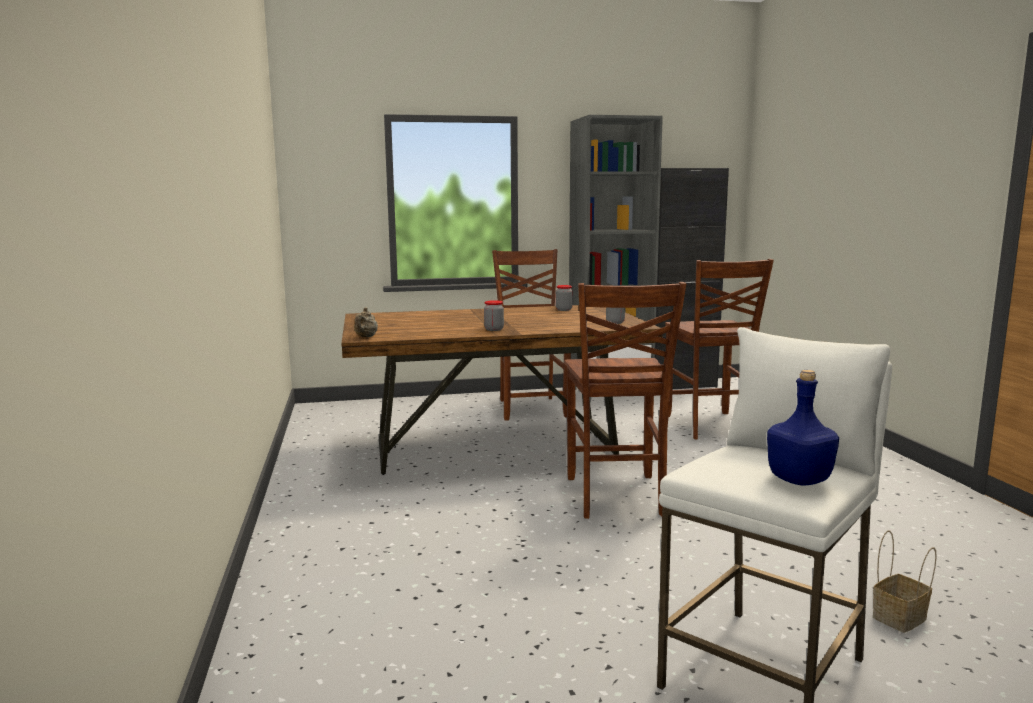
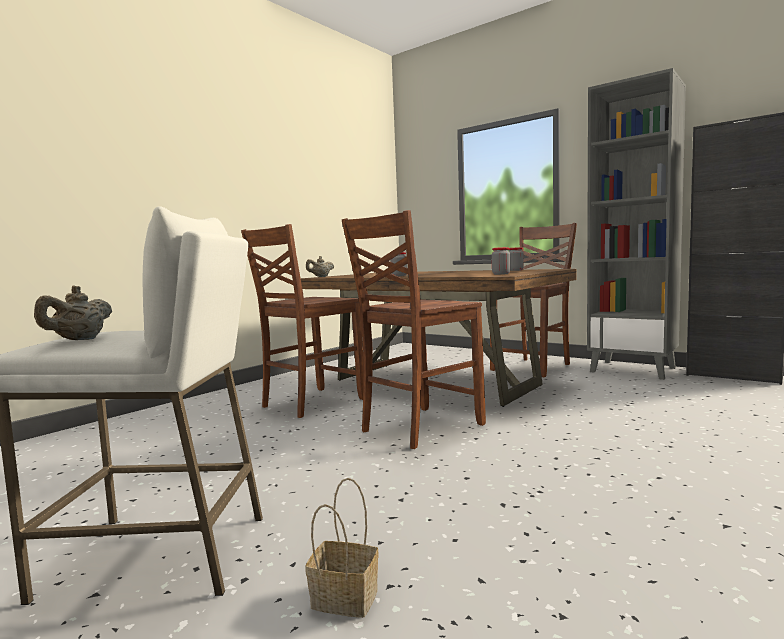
camera: 50 degrees right, 5 degrees down
brown chair [665,259,774,439] -> brown chair moved to [241,224,364,418]
blue bottle [767,370,839,486] -> beige teapot [34,286,112,340]

